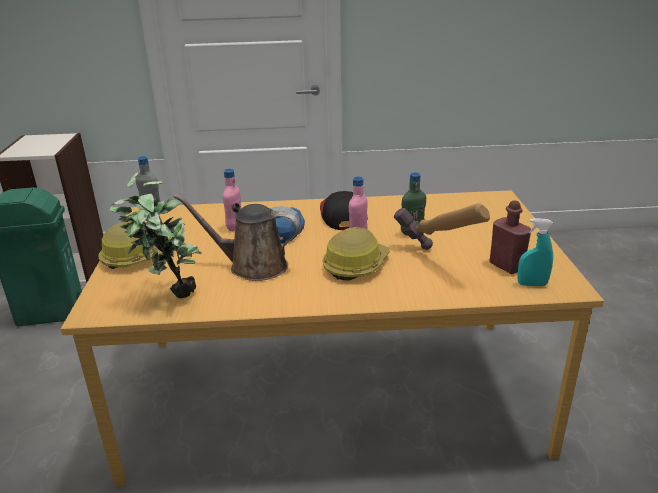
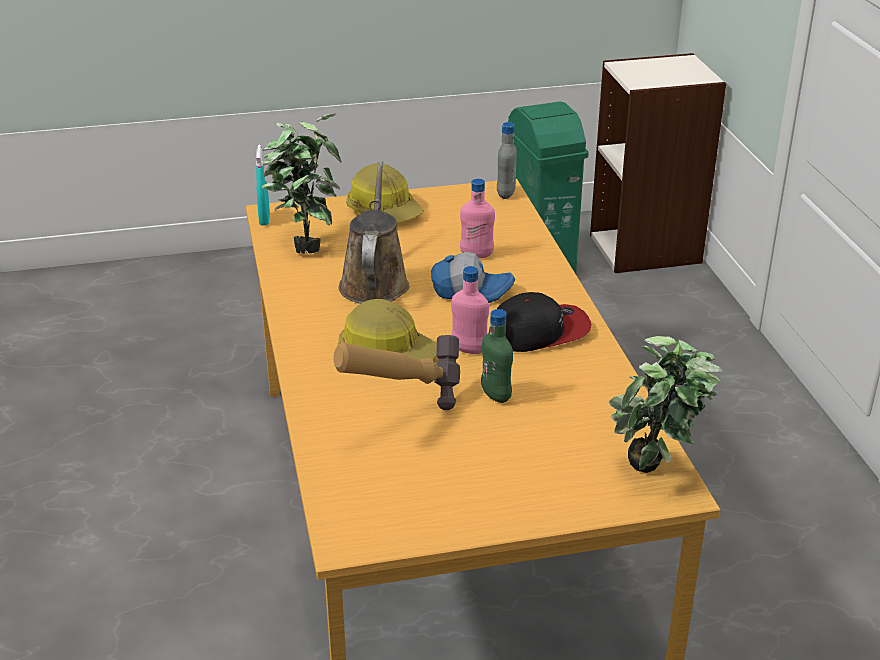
camera: 80 degrees right, 5 degrees up
red bottle [489,200,531,274] -> none
turquoise spray bottle [517,218,553,286] -> turquoise spray bottle moved to [256,144,270,226]
none -> potted plant [608,336,722,473]

